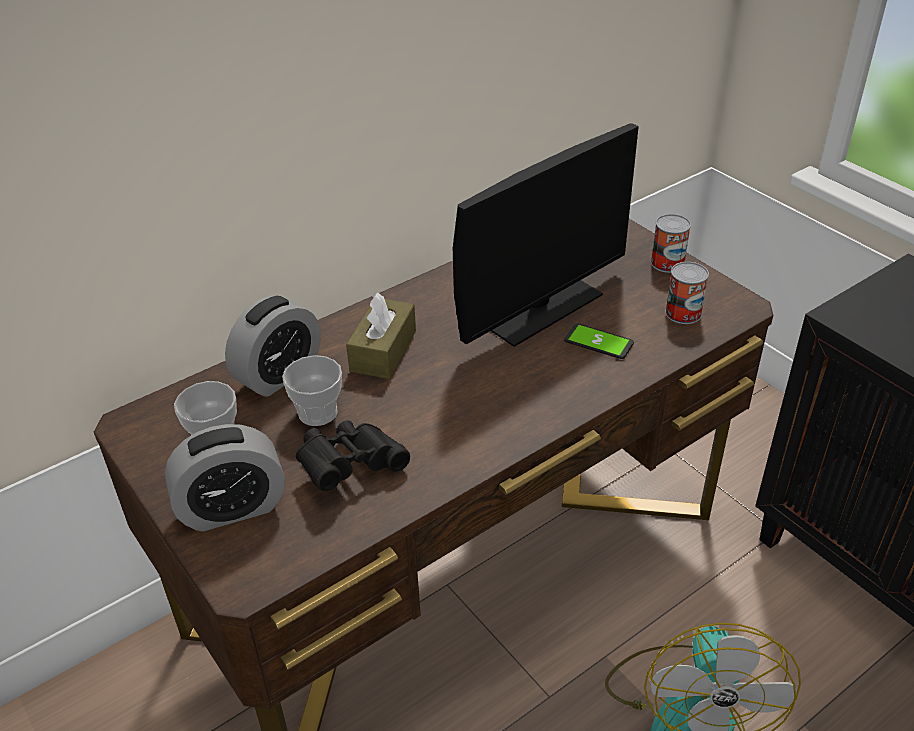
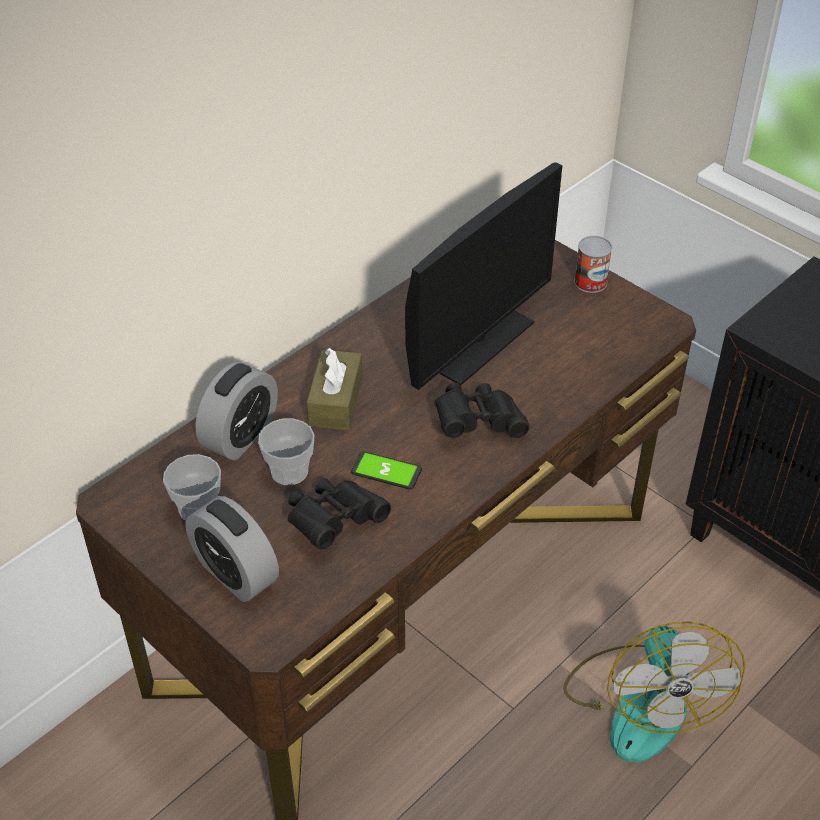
camera: 10 degrees left, 5 degrees up
alarm clock [165,424,285,531] -> alarm clock turned 75 degrees clockwise [185,496,279,602]
phone [564,323,634,359] -> phone moved to [351,451,422,490]
can [665,262,709,324] -> none
none -> black binoculars [435,383,530,438]

